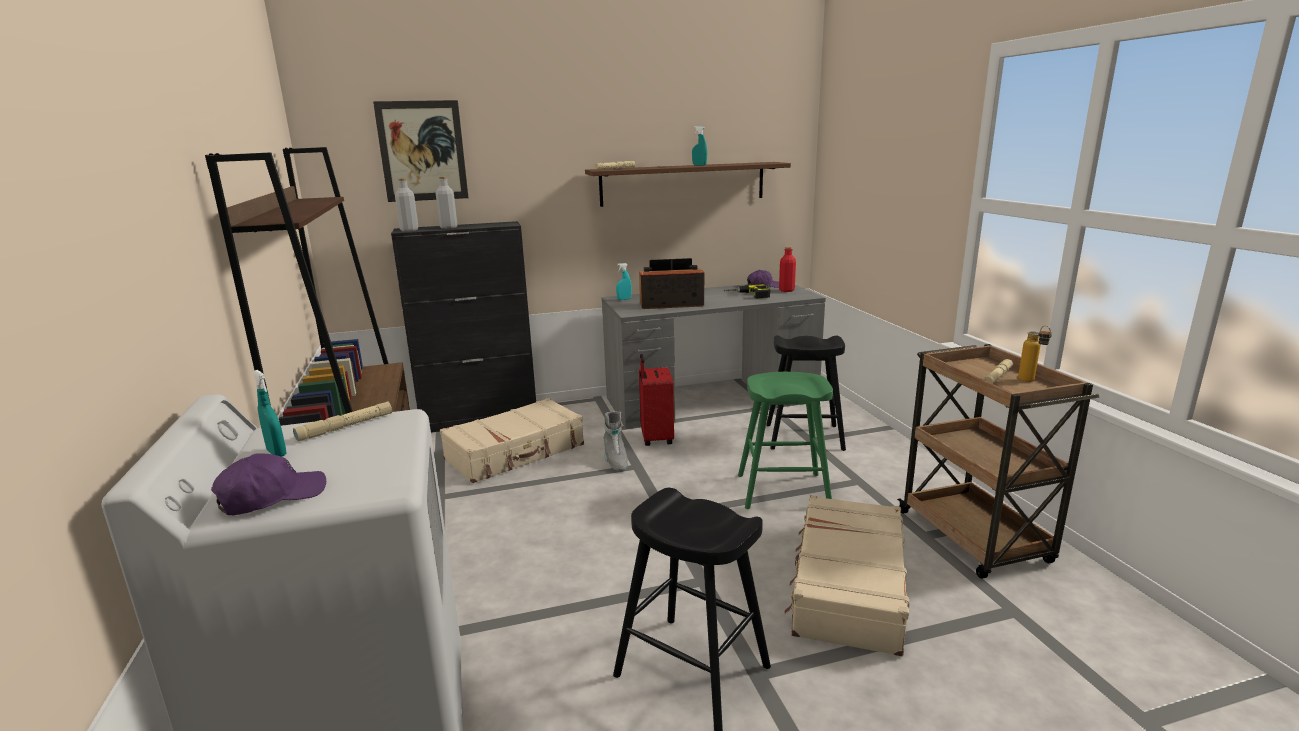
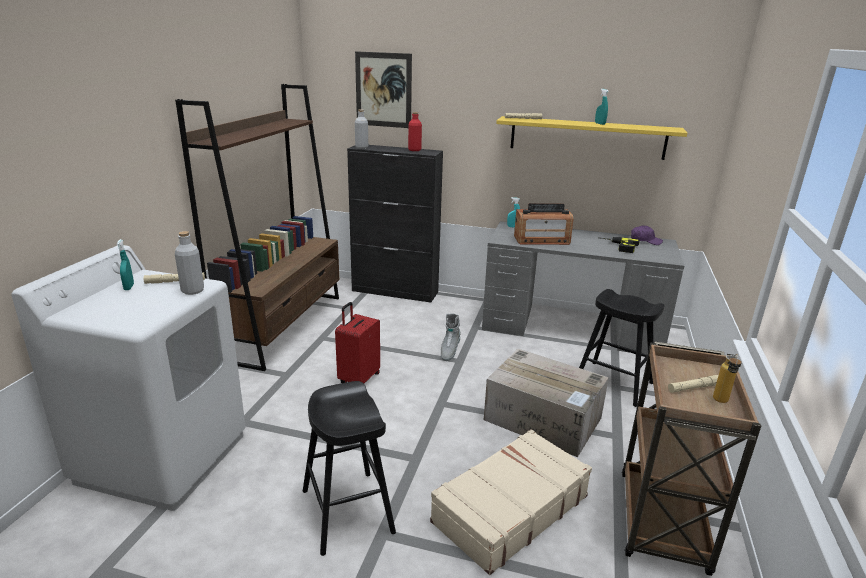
camera: 30 degrees right, 5 degrees up
purple cap [211,453,326,515] -> none
grey bottle [436,176,458,229] -> grey bottle moved to [175,231,204,295]
beige suitcase [440,398,584,483] -> none
brown shelf [585,162,791,207] -> yellow shelf [496,116,687,160]
radio [639,258,704,309] -> radio turned 150 degrees clockwise [514,203,573,245]
red suitcase [639,354,674,446] -> red suitcase moved to [335,302,380,383]
green stool [738,372,833,509] -> cardboard box [484,349,609,457]
red bottle [779,246,796,292] -> red bottle moved to [408,112,422,151]

